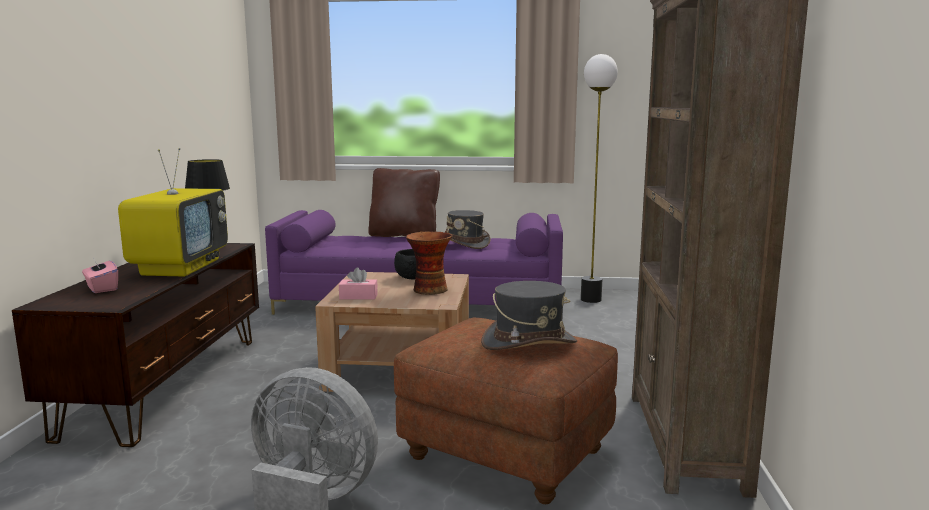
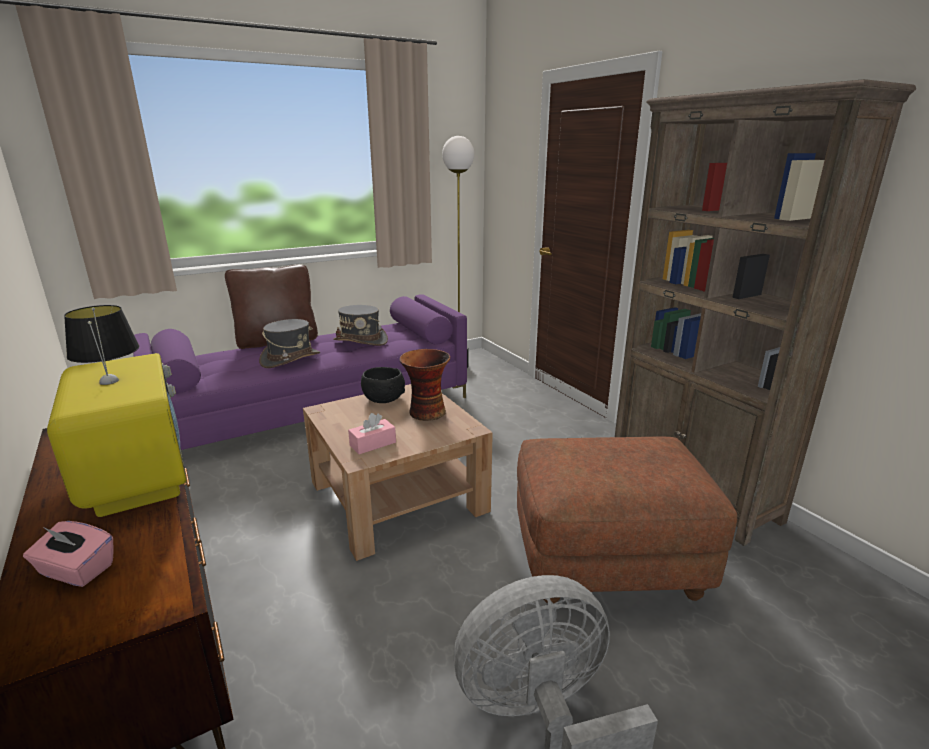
camera: 35 degrees left, 10 degrees up
grey hat [481,281,577,350] -> grey hat moved to [259,319,320,368]

